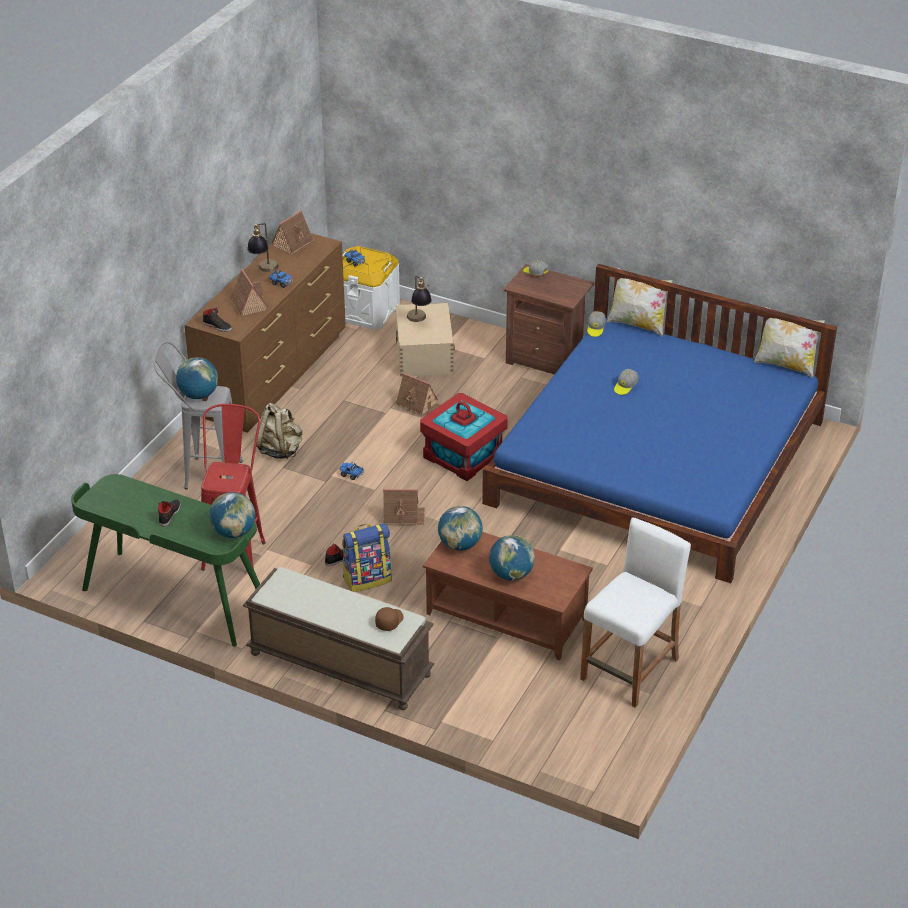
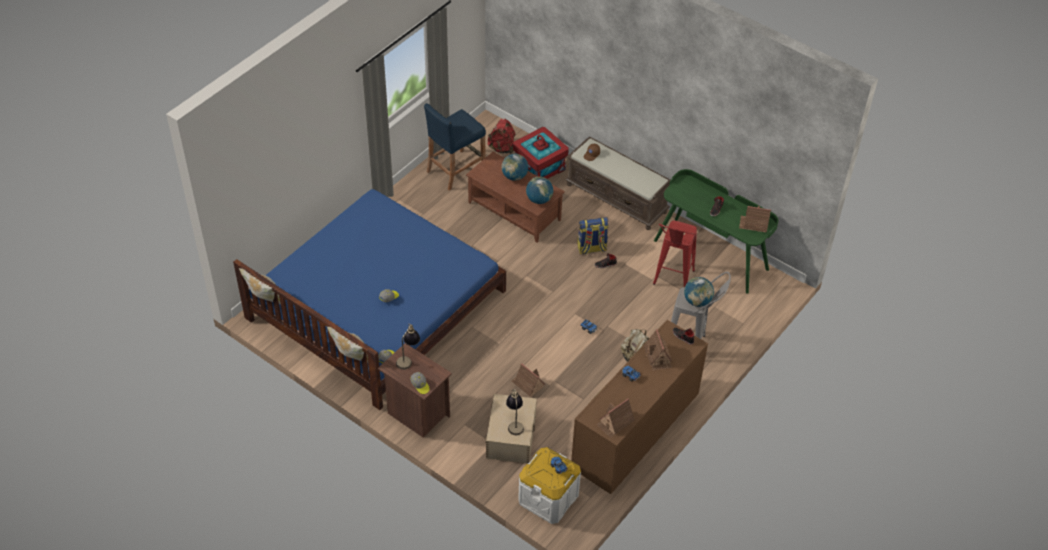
camera: 170 degrees left, 10 degrees up
globe [209,492,255,538] -> none
table lamp [247,223,279,272] -> table lamp moved to [396,324,420,370]
toy house [383,489,425,525] -> toy house moved to [739,206,771,233]
red storage box [420,393,508,481] -> red storage box moved to [513,127,569,179]
white stool [580,518,691,708] -> blue stool [424,103,486,191]
none -> red backpack [488,118,515,154]

